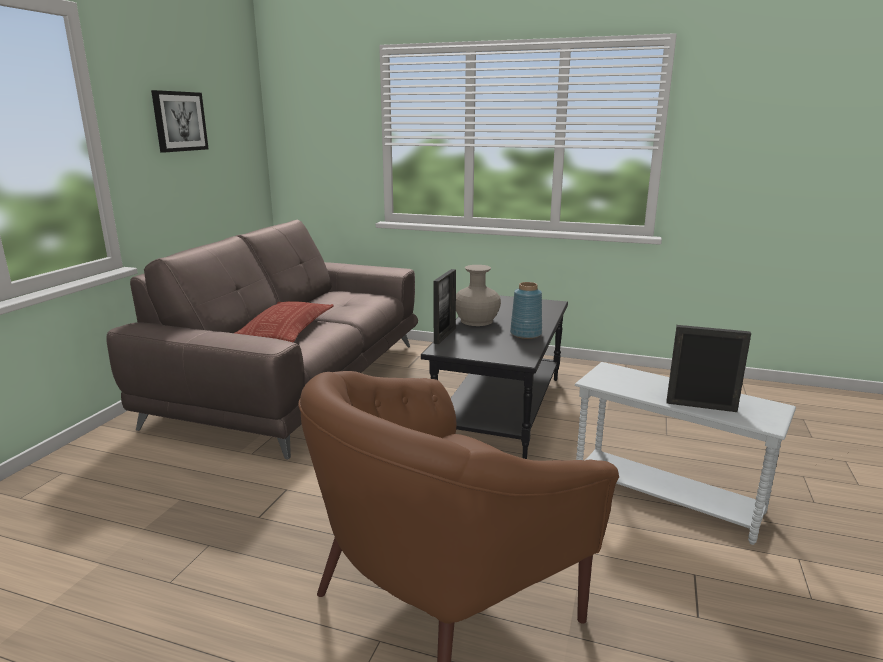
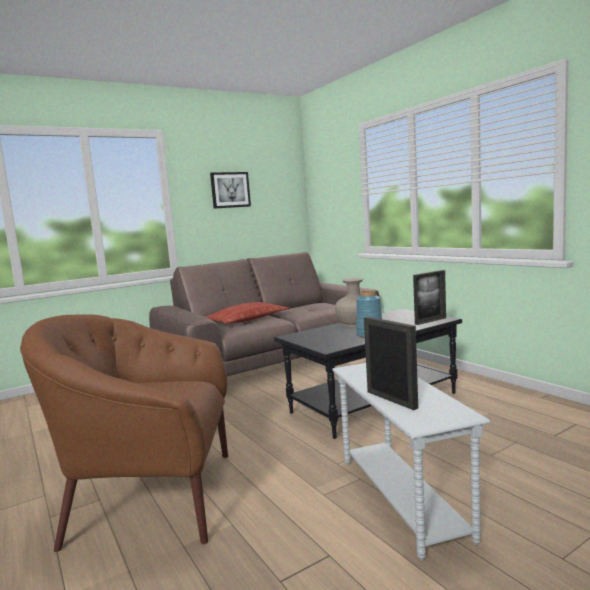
camera: 40 degrees right, 10 degrees down
picture frame [433,269,456,344] -> picture frame moved to [413,270,446,325]

